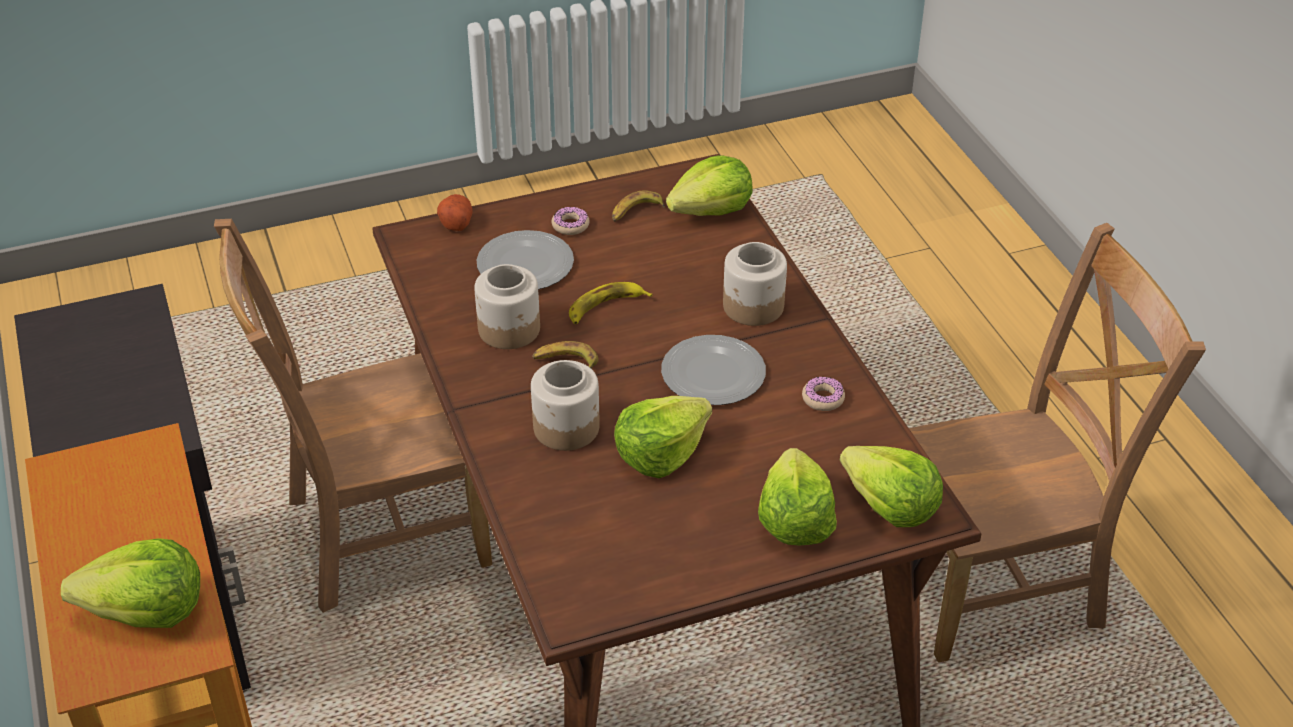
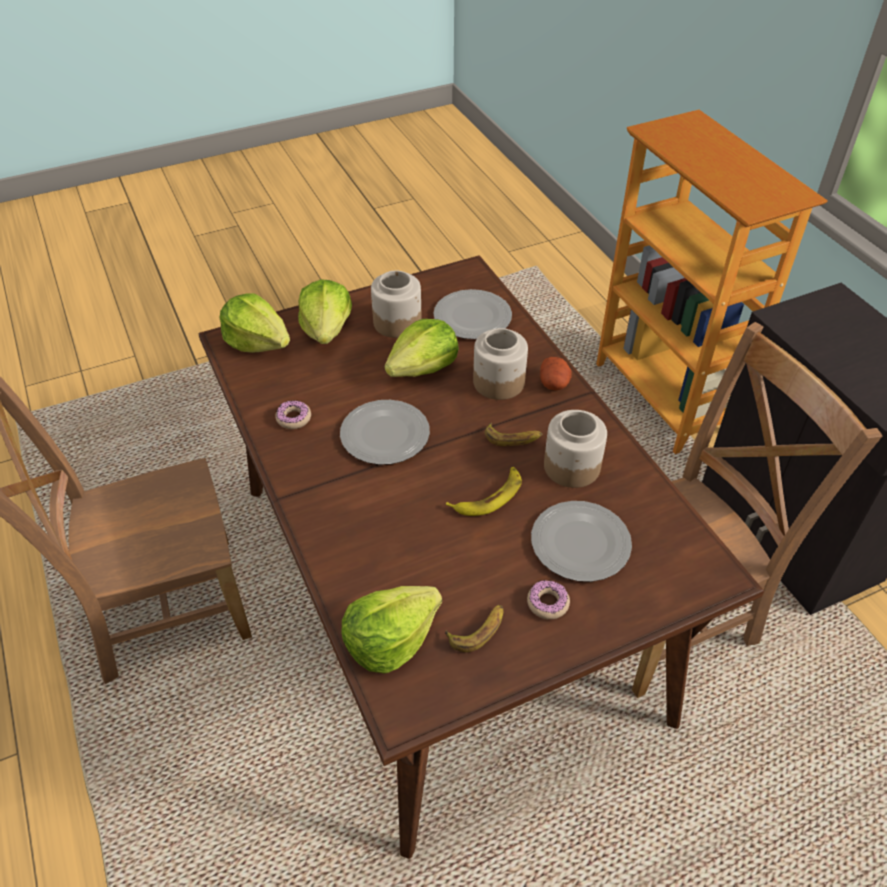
camera: 175 degrees right, 5 degrees up
lettuce [61,538,200,628] -> none
potato [437,194,473,231] -> potato moved to [540,357,572,390]
jar [723,242,787,326] -> jar moved to [371,270,422,338]
none -> plate [433,289,512,339]

